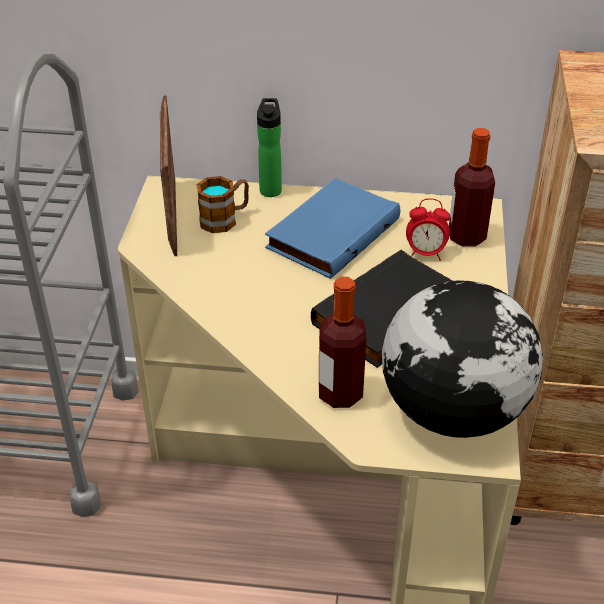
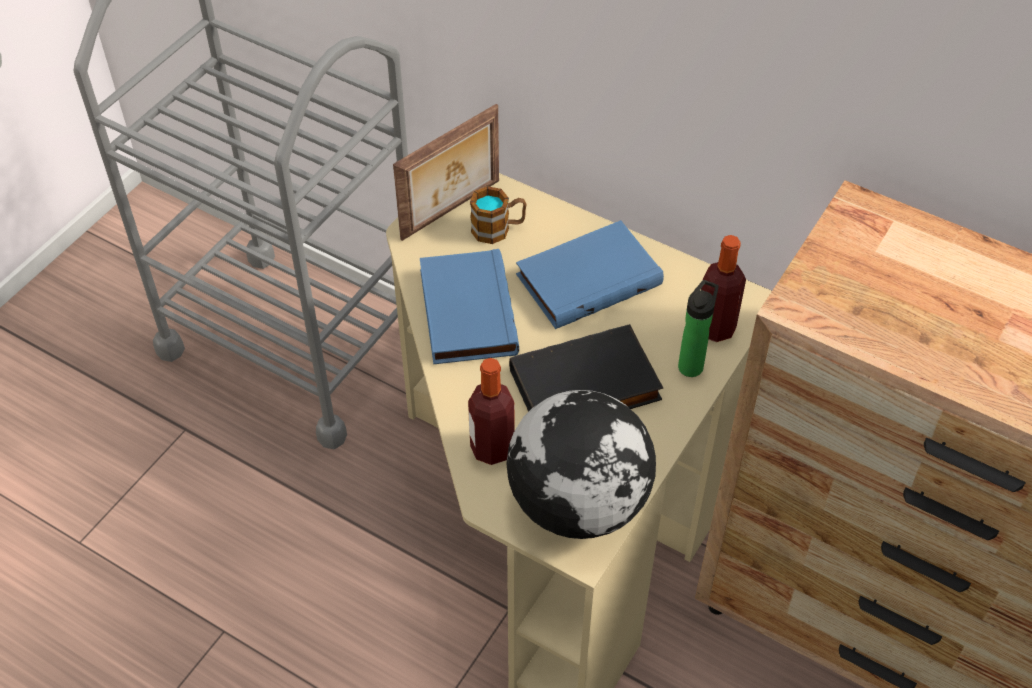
camera: 25 degrees right, 10 degrees up
picture frame [160,95,177,256] -> picture frame turned 150 degrees counterclockwise [393,104,499,241]
bottle [257,98,282,197] -> bottle moved to [678,280,719,377]
alarm clock [406,198,450,261] -> none
none -> blue book [420,249,519,364]

